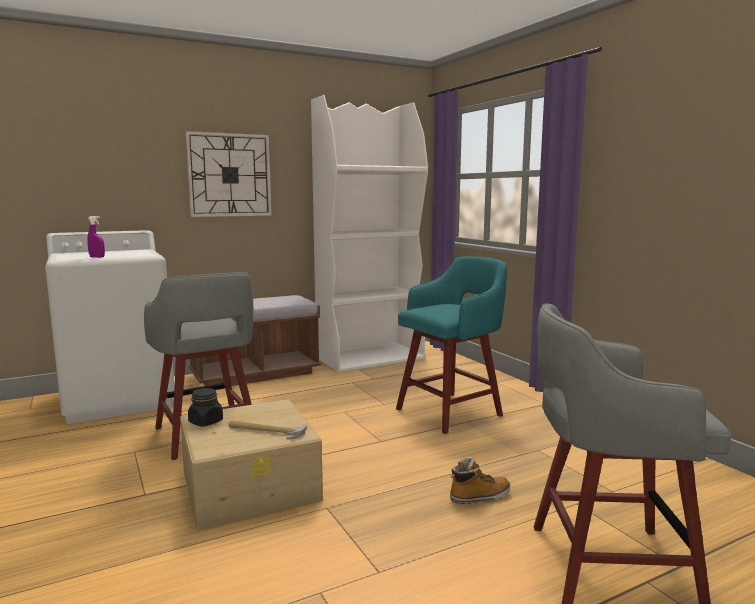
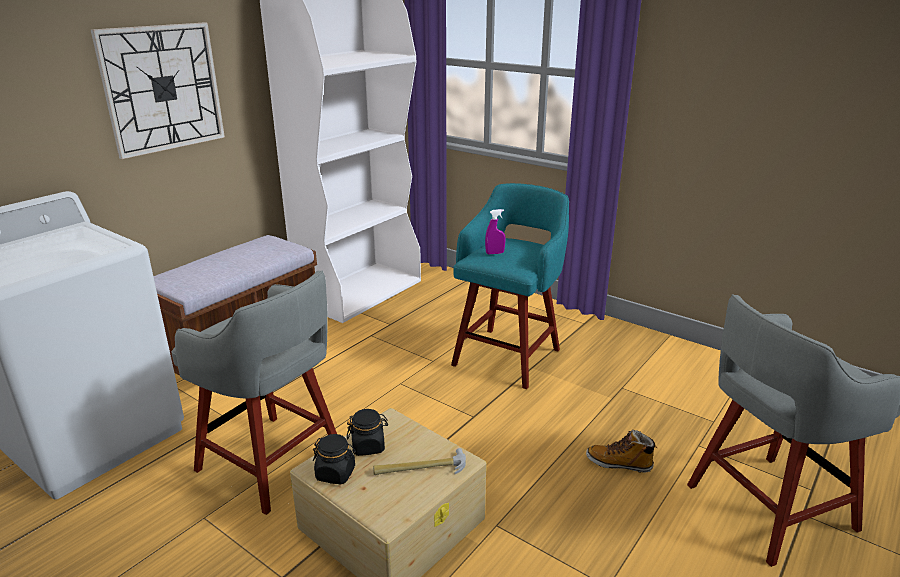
camera: 25 degrees left, 15 degrees up
purple spray bottle [87,216,105,258] -> purple spray bottle moved to [485,209,506,254]
boot [450,457,510,504] -> boot turned 120 degrees counterclockwise [586,429,658,473]
none -> black jar [347,409,388,456]

